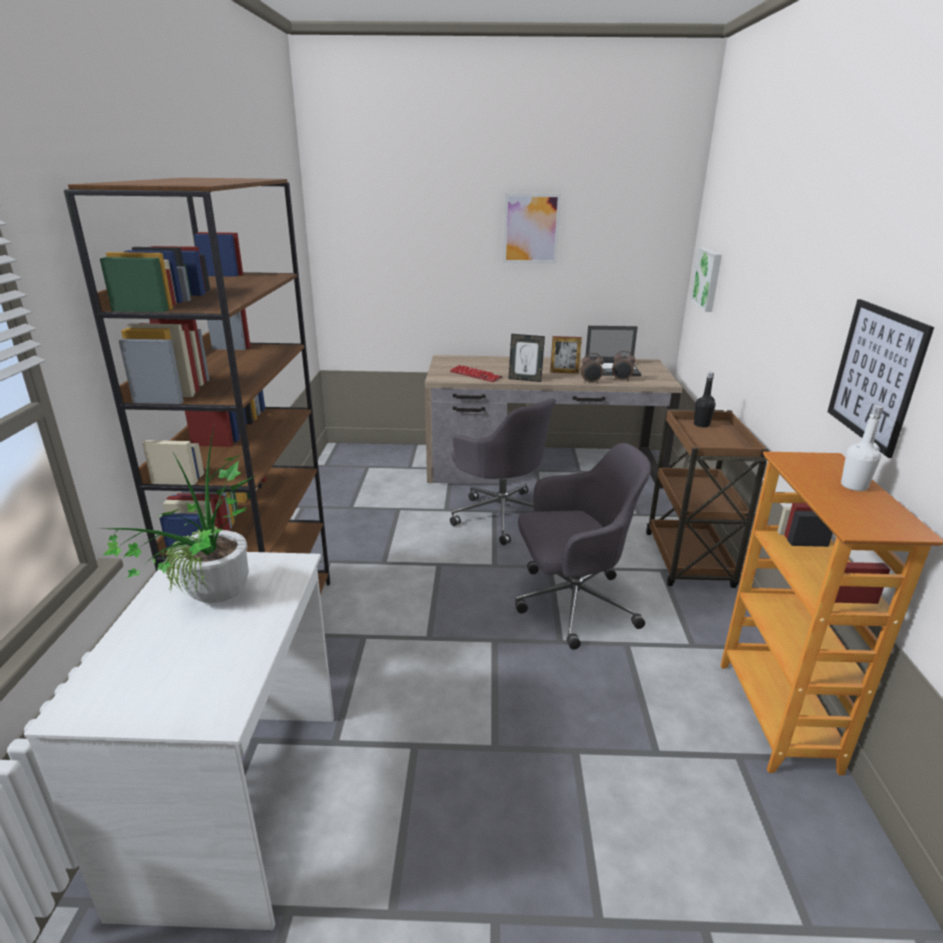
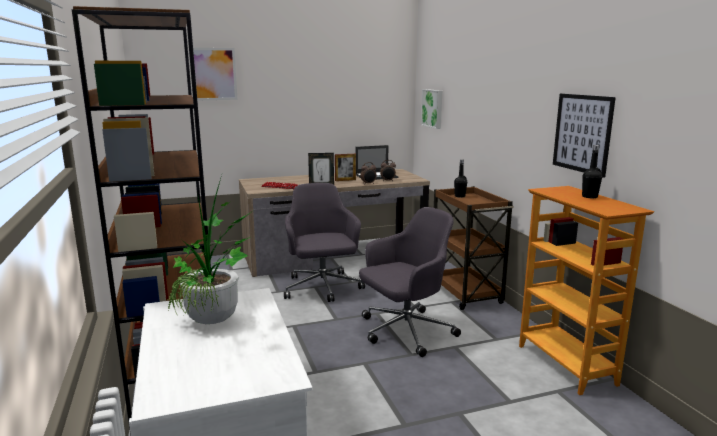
camera: 20 degrees left, 10 degrees down
grey office chair [450,398,556,545] -> grey office chair turned 135 degrees counterclockwise [284,183,365,302]
picture [503,193,561,264] -> picture moved to [193,48,237,100]
white bottle [841,405,884,491] -> black bottle [582,145,602,198]

